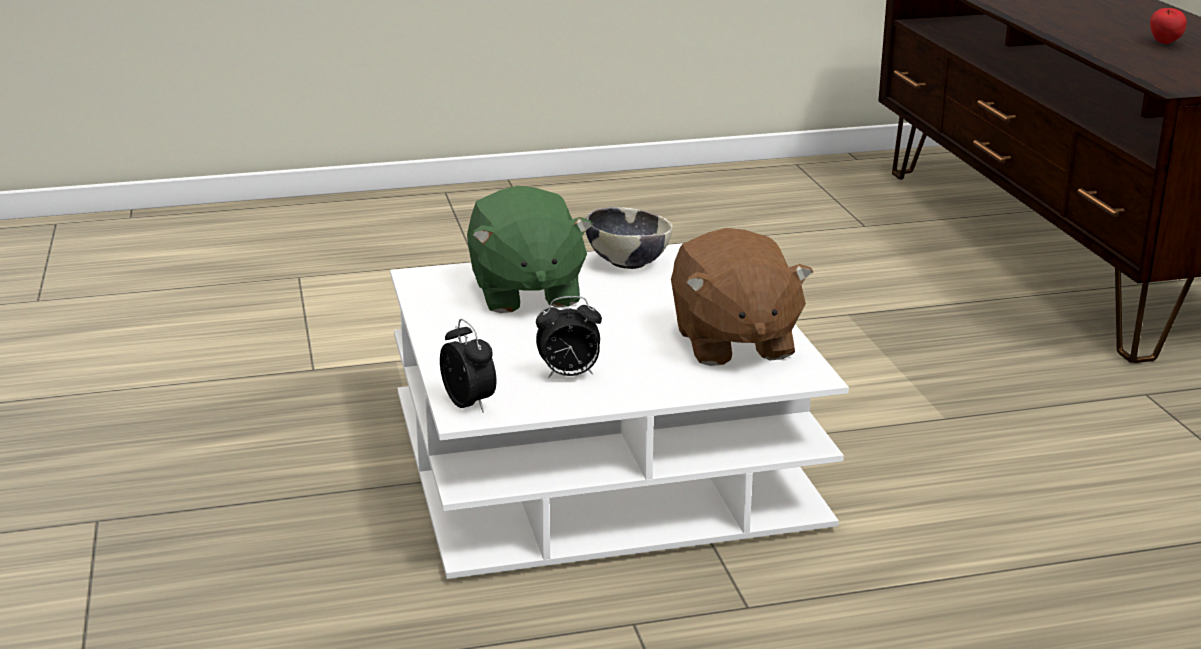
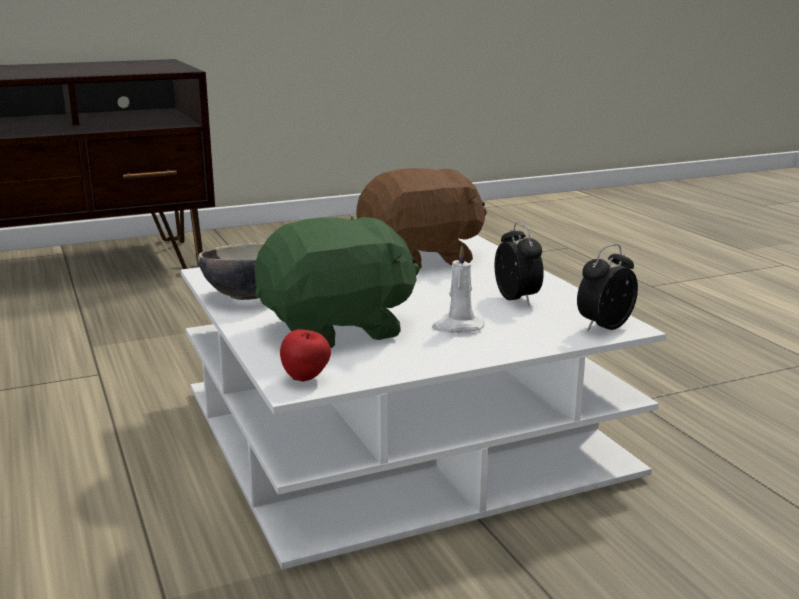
camera: 100 degrees left, 5 degrees down
apple [1150,8,1187,44] -> apple moved to [280,329,331,382]
none -> white candle [432,245,484,332]

